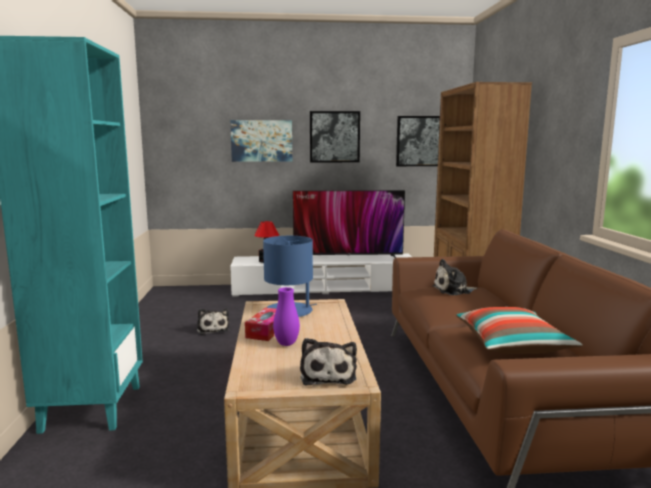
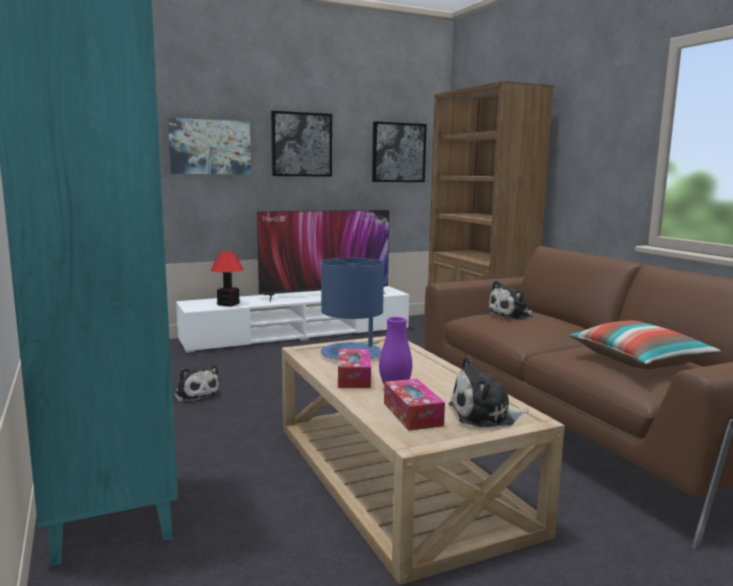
camera: 20 degrees left, 0 degrees up
plush toy [300,338,357,385] -> plush toy turned 105 degrees clockwise [449,356,529,428]
none -> tissue box [384,379,445,431]

